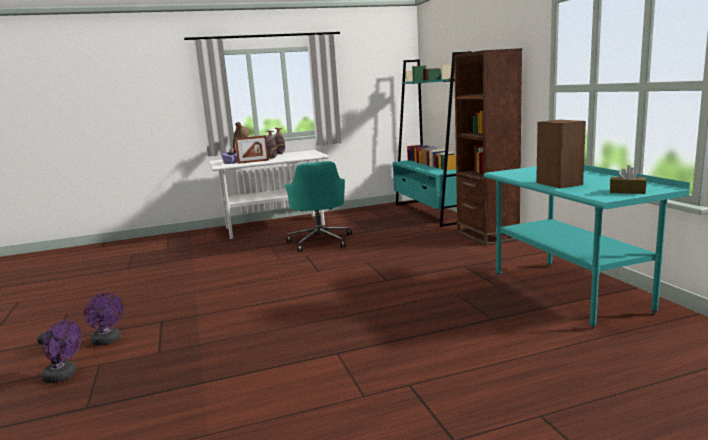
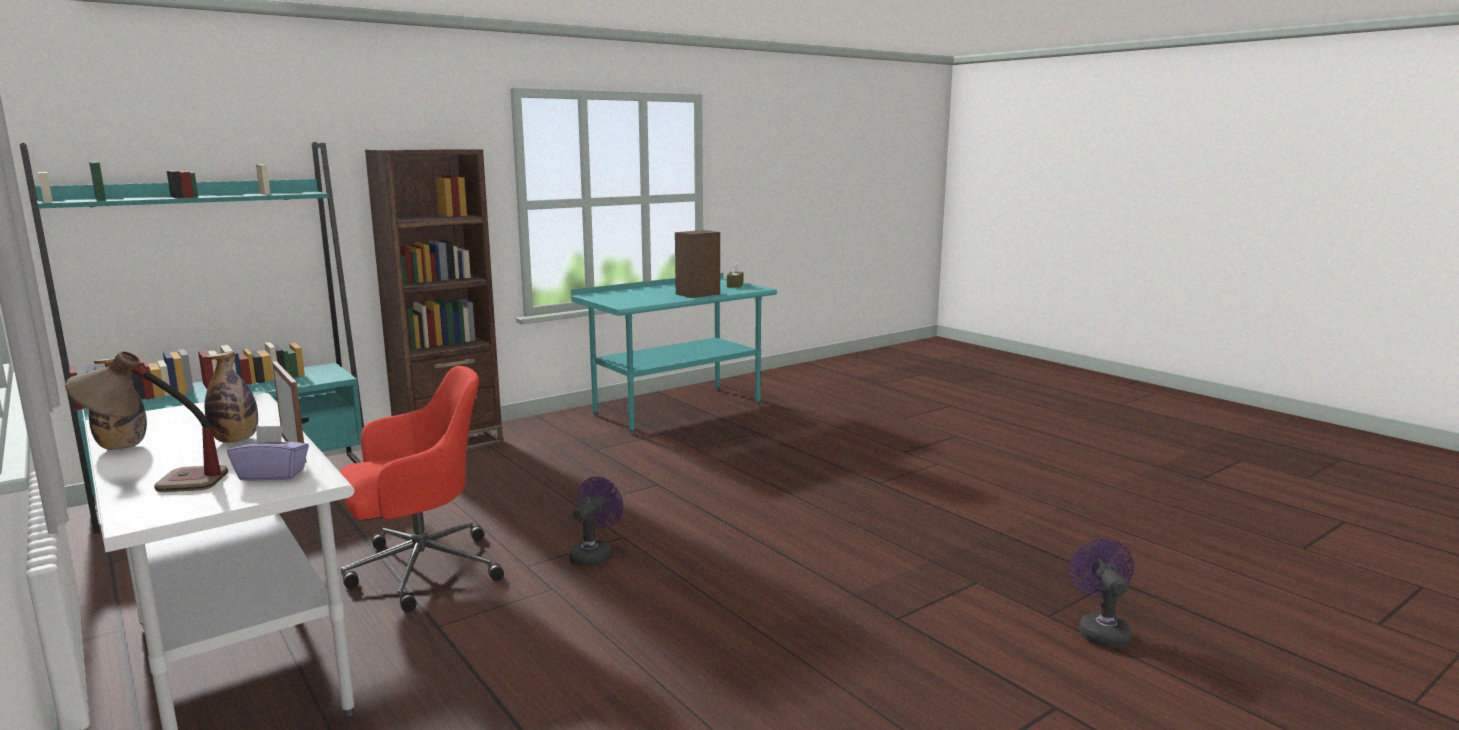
camera: 110 degrees left, 0 degrees up
purple fan [84,293,124,346] -> purple fan moved to [569,476,624,566]
turquoise office chair [285,161,352,252] -> red office chair [340,366,504,612]

